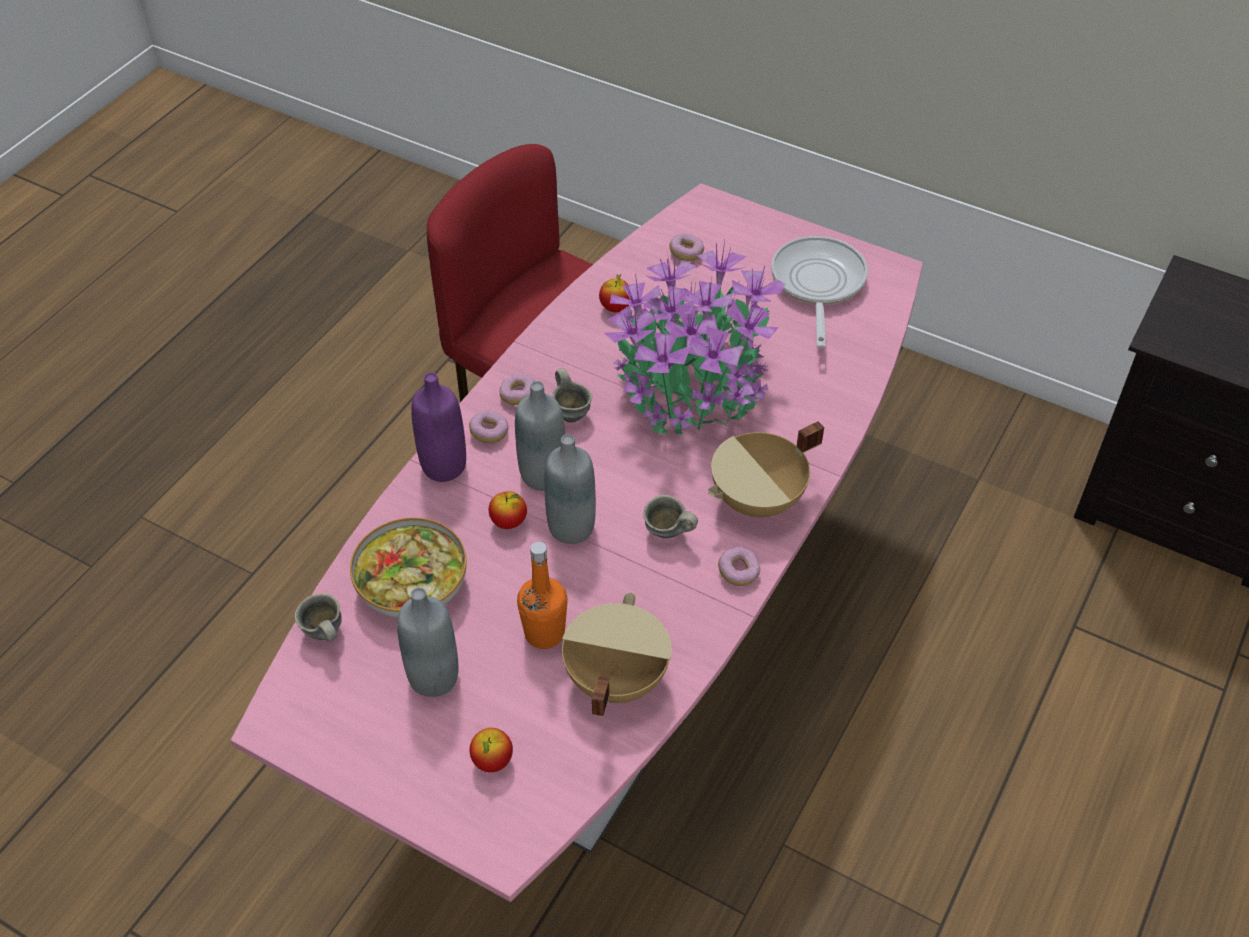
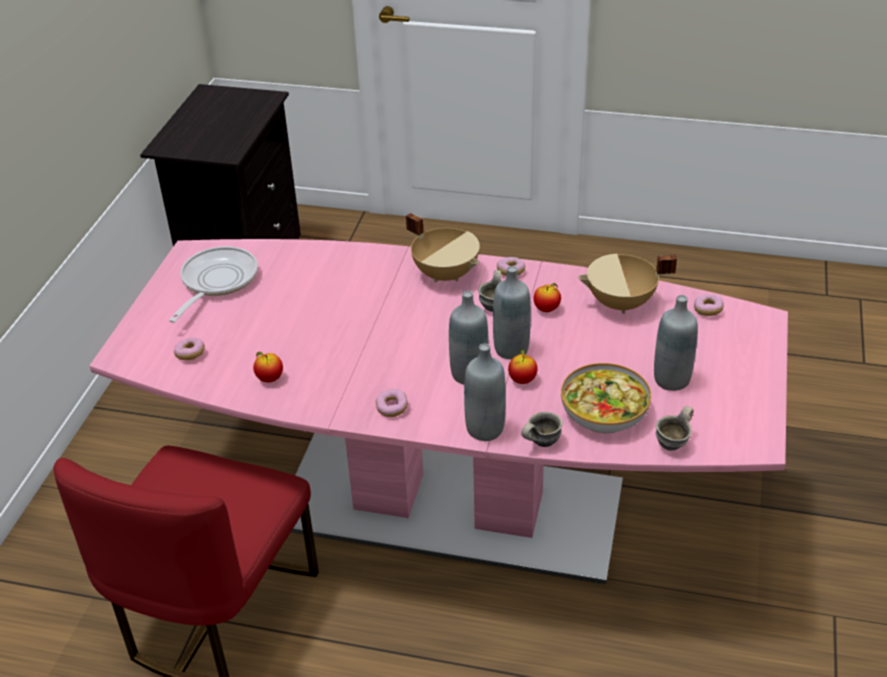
camera: 105 degrees left, 10 degrees down
purple bottle [411,372,466,482] -> grey bottle [464,343,506,441]
donut [469,410,509,443] -> donut moved to [694,294,724,316]
apple [470,728,513,772] -> apple moved to [533,283,561,312]
orange bottle [517,542,567,649] -> none
grey mug [552,368,592,422] -> grey mug moved to [521,412,563,447]
potted plant [605,240,785,435] -> none
frying pan [771,236,868,348] -> frying pan turned 120 degrees clockwise [169,246,258,323]

